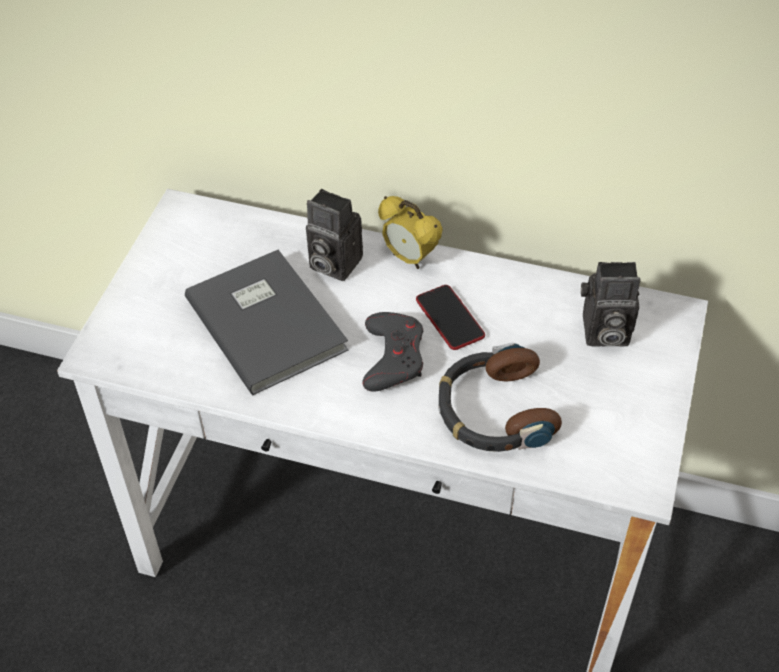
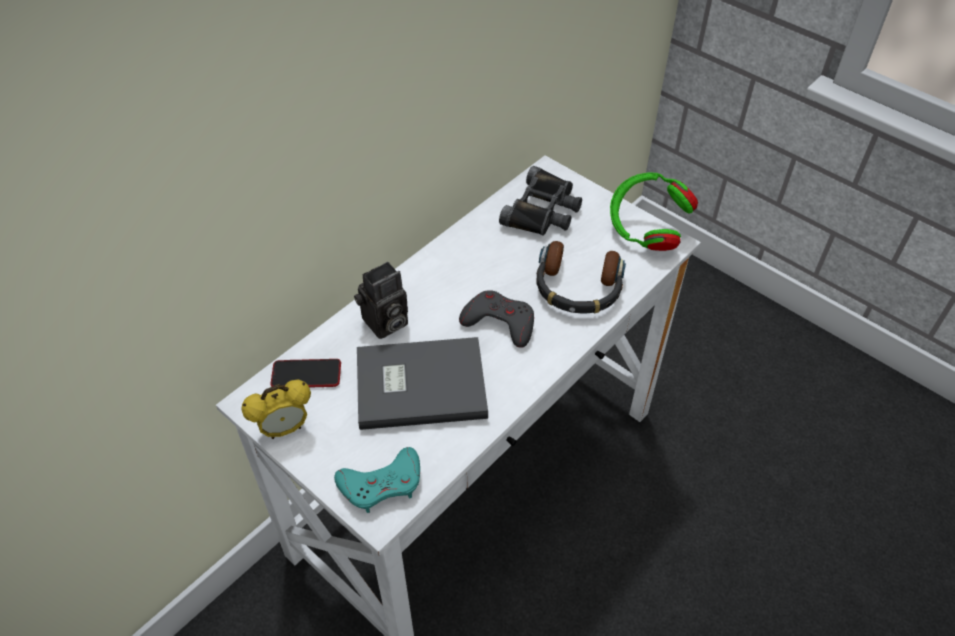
camera: 65 degrees left, 0 degrees up
alarm clock [378,196,443,269] -> alarm clock moved to [241,380,311,439]
phone [416,285,485,350] -> phone moved to [271,359,341,388]
camera [581,262,641,347] -> black binoculars [499,166,582,236]
none -> turquoise game controller [334,447,420,513]
none -> green headphones [610,172,698,251]

